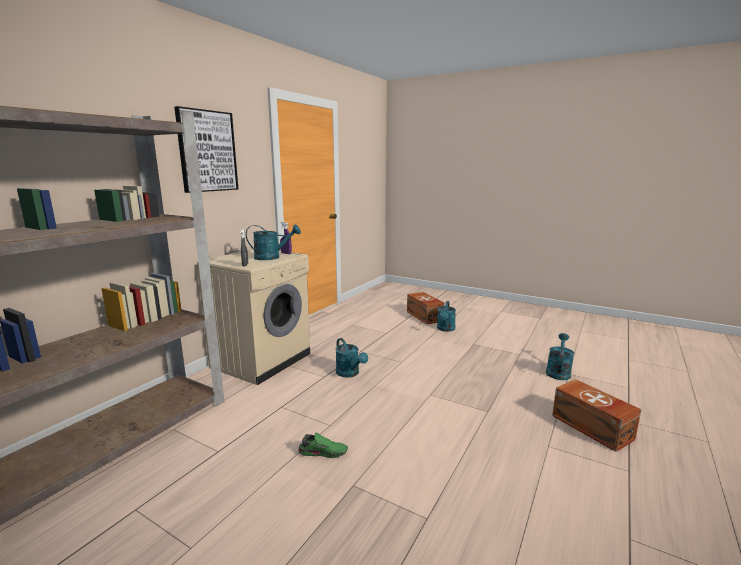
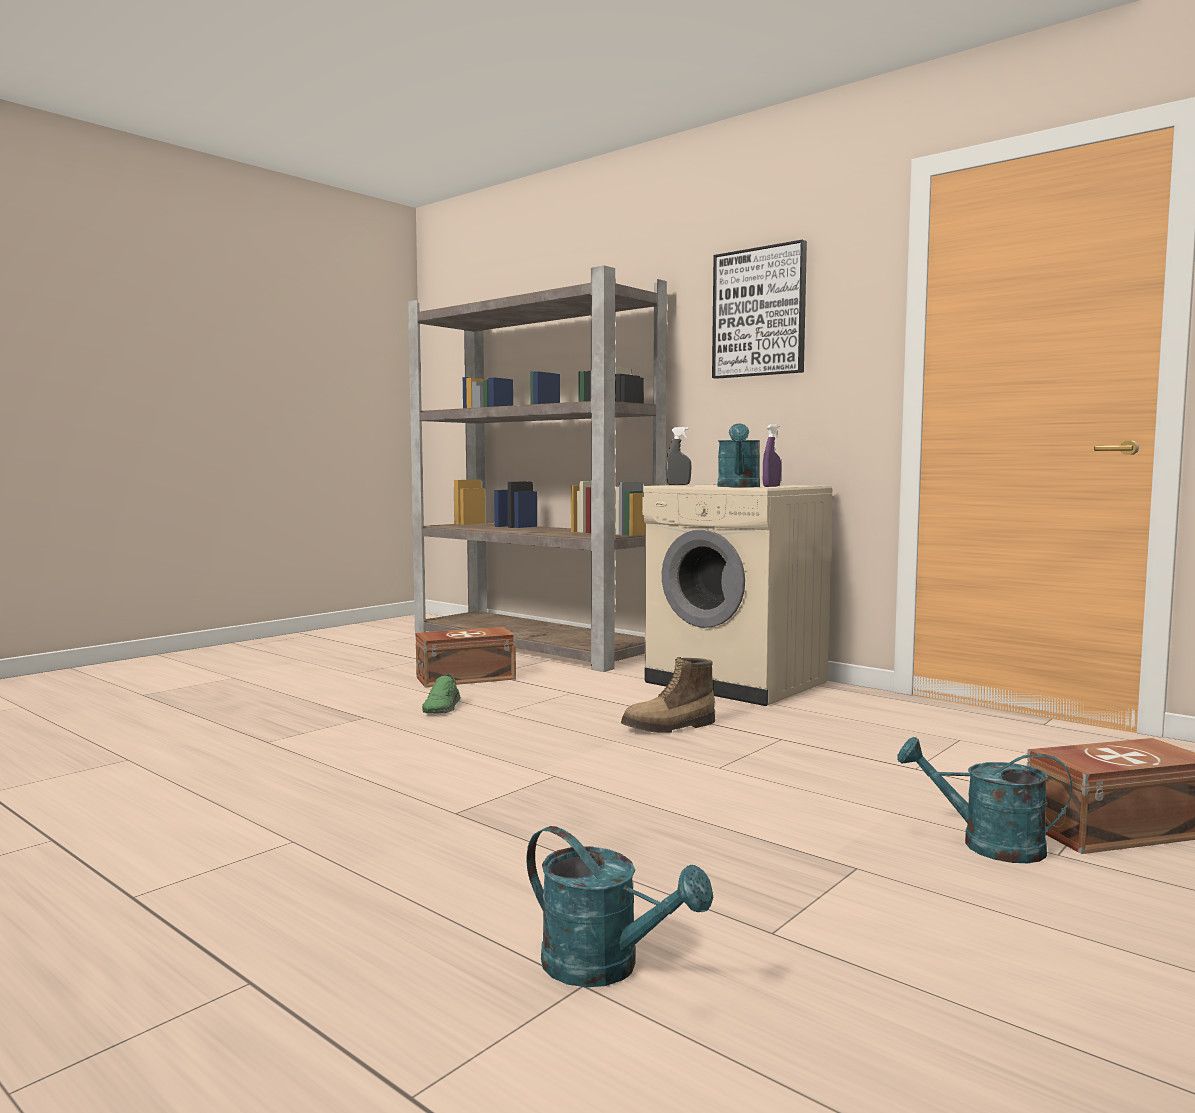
camera: 100 degrees right, 10 degrees down
turquoise watering can [336,338,368,378] -> boot [621,657,715,733]
brown storage box [552,379,642,452] -> brown storage box moved to [416,627,516,688]

